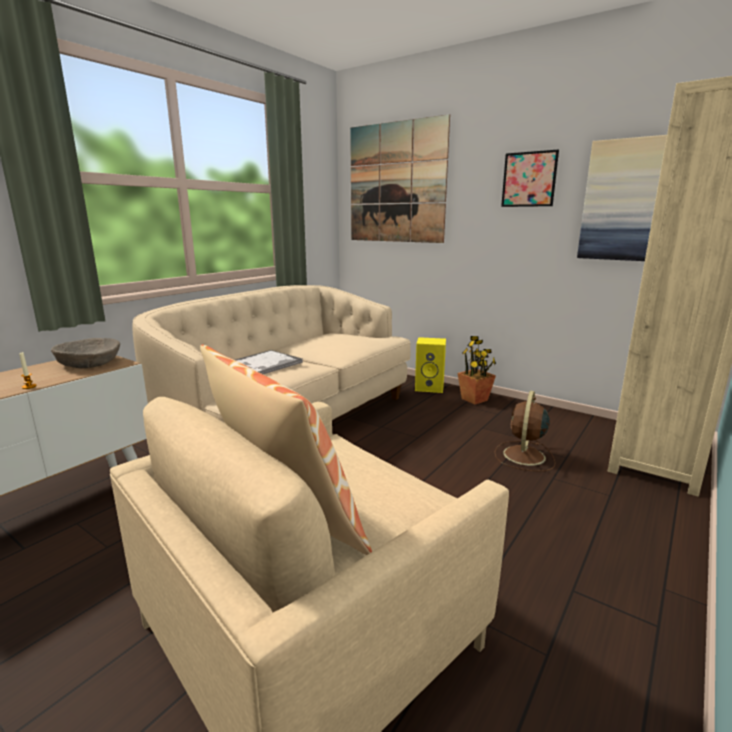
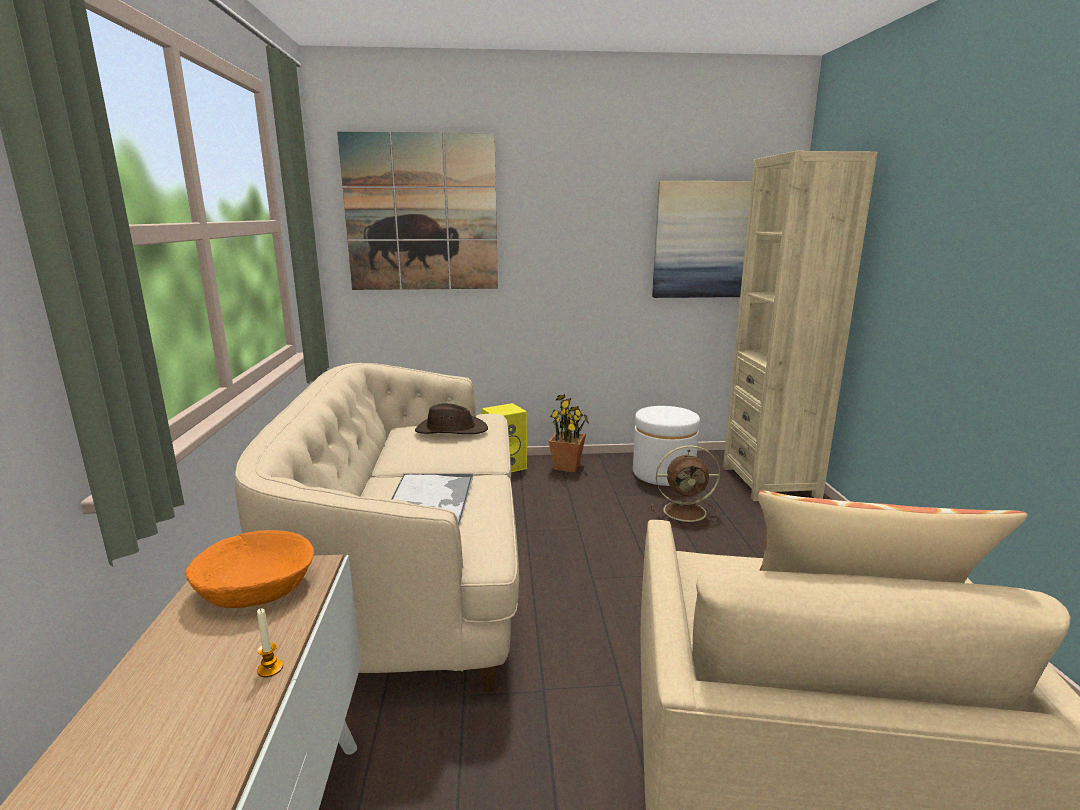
camera: 40 degrees left, 0 degrees up
beige bowl [51,338,120,368] -> orange bowl [186,530,314,608]
brown fan [494,391,555,472] -> brown fan turned 75 degrees counterclockwise [650,445,720,526]
picture [501,150,559,207] -> none
none -> brown hat [415,403,488,434]
none -> white ottoman [633,406,700,486]

